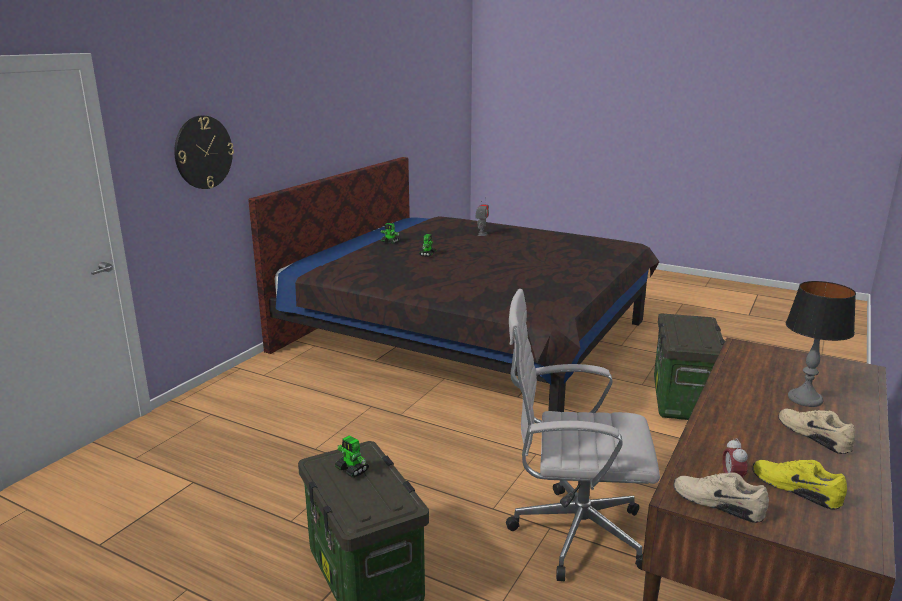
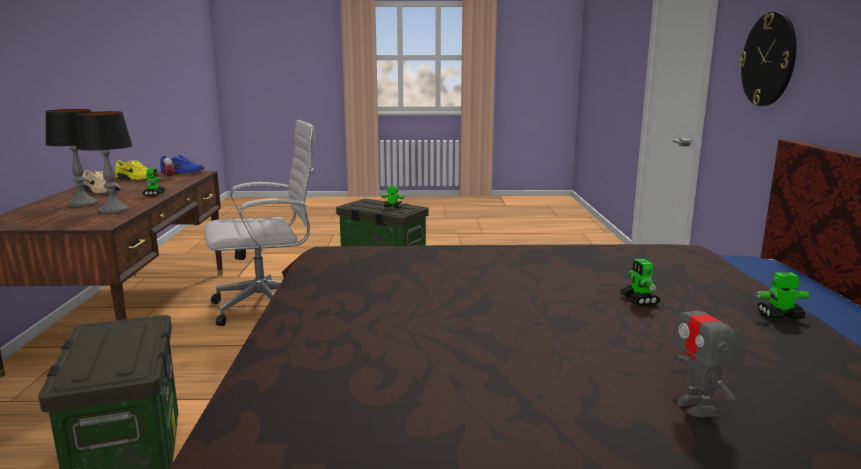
camera: 150 degrees right, 5 degrees down
beige shoe [673,472,769,523] -> blue shoe [160,155,204,174]
none -> table lamp [76,111,133,214]
none -> toy robot [143,168,165,197]

